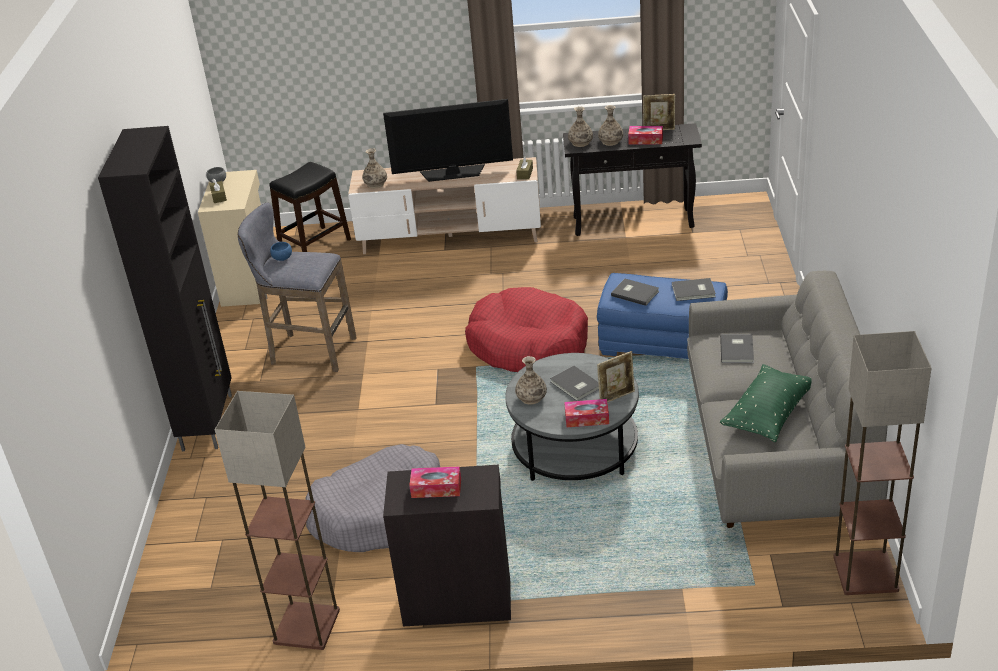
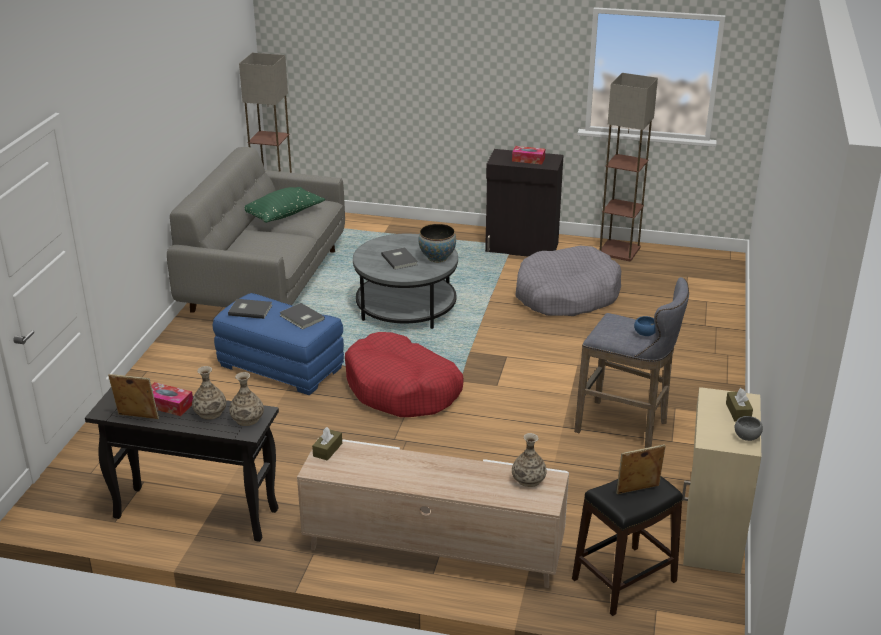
camera: 170 degrees left, 5 degrees down
black cabinet [98,126,232,451] -> none
television [383,99,513,182] -> none
vase [515,356,547,405] -> bowl [418,224,456,262]
tissue box [564,399,609,427] -> none
picture frame [597,351,635,403] -> picture frame moved to [616,444,665,494]
grey book [720,334,754,363] -> none

